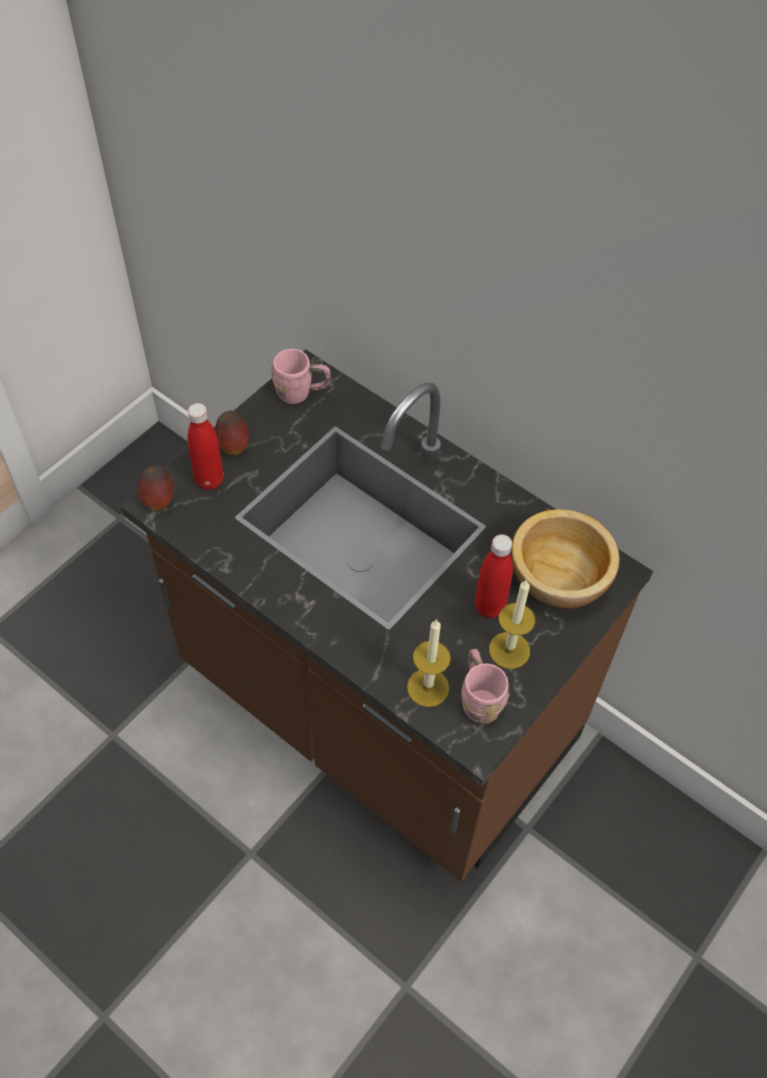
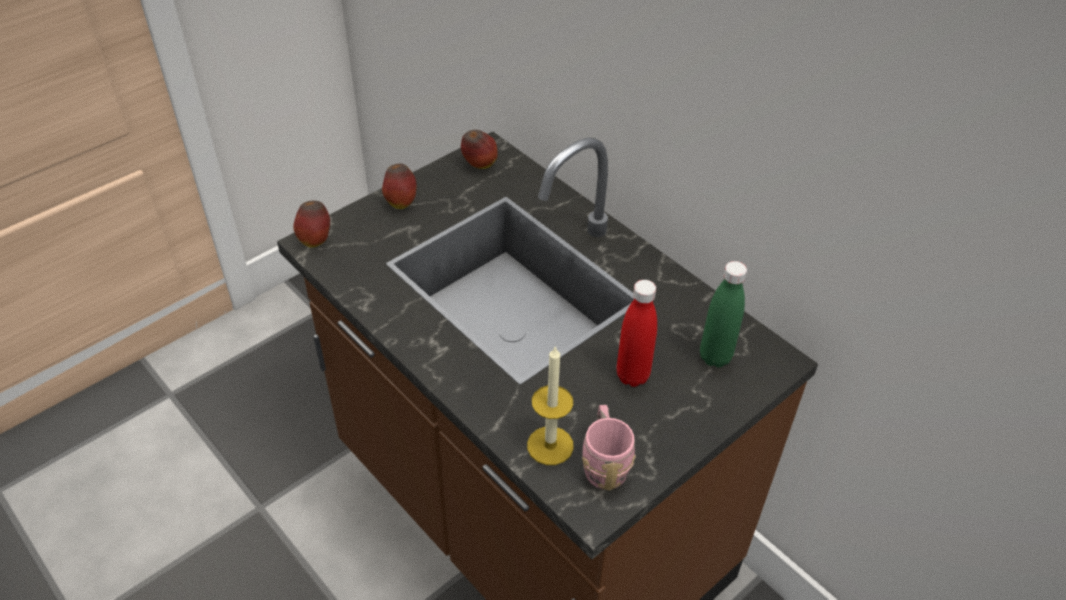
camera: 10 degrees right, 10 degrees down
red bottle [187,403,224,490] -> none
pink mug [271,349,331,404] -> apple [461,130,498,169]
candle [489,579,535,669] -> none
bowl [511,509,620,609] -> green bottle [700,261,747,368]

